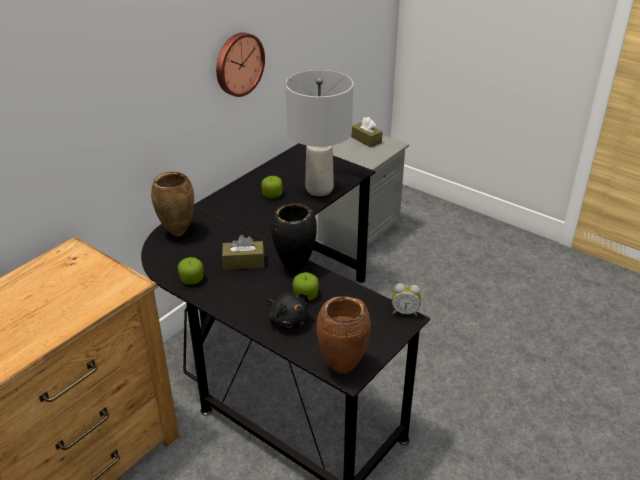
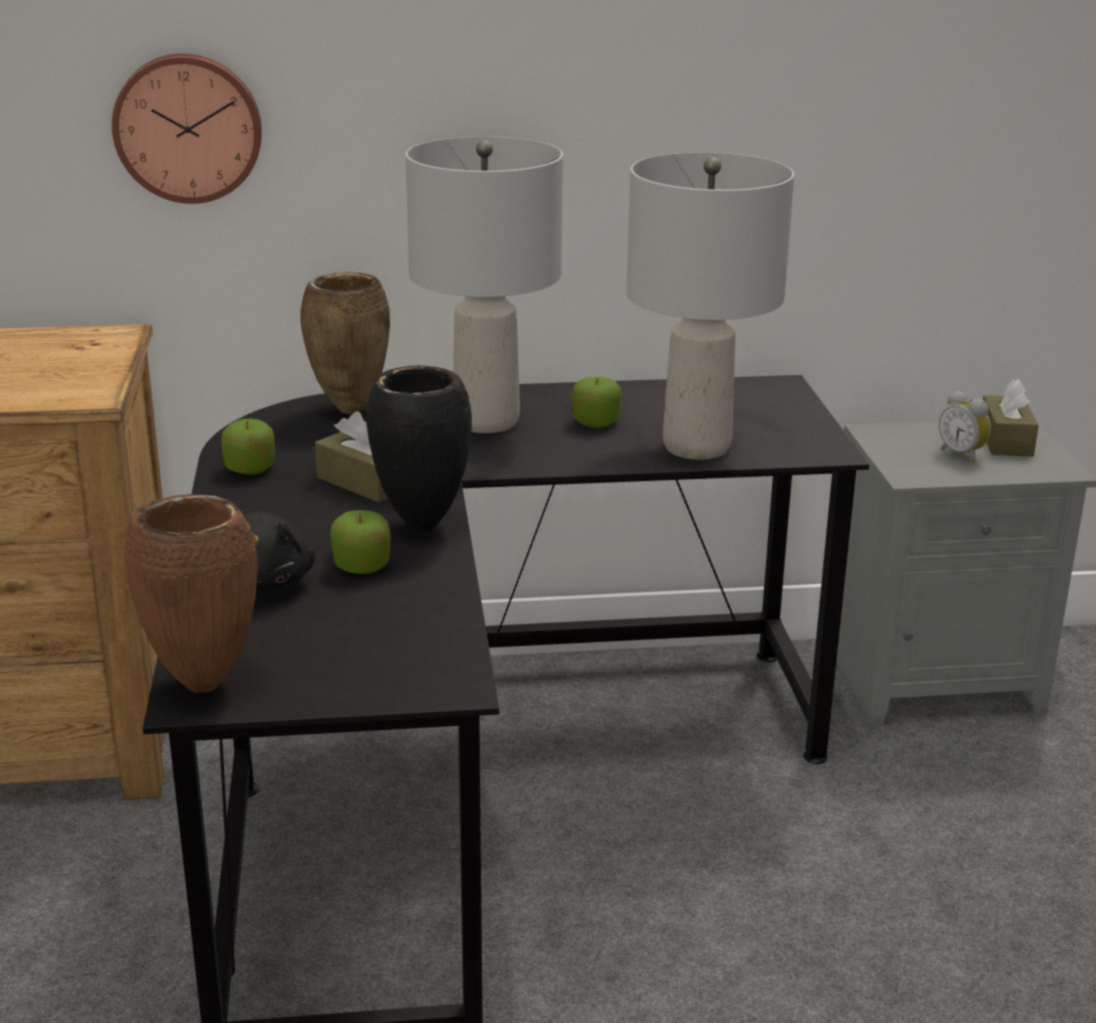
camera: 45 degrees right, 10 degrees down
wall clock [216,32,265,97] -> wall clock moved to [112,54,262,204]
alarm clock [392,283,421,317] -> alarm clock moved to [939,390,991,463]
none -> grey table lamp [406,136,563,433]

